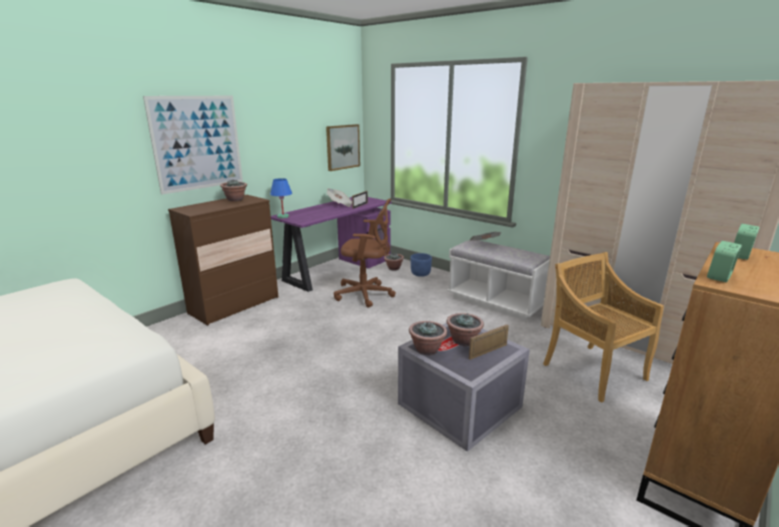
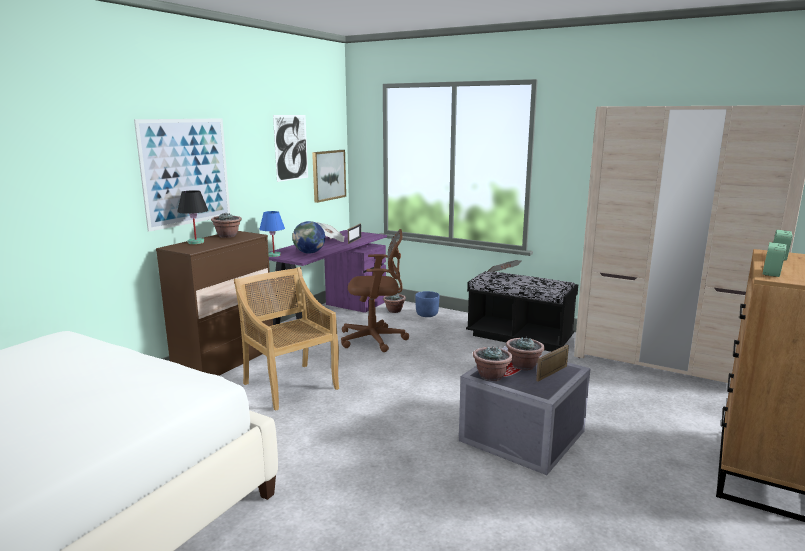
camera: 10 degrees left, 5 degrees down
white bench [447,240,550,320] -> black bench [466,271,578,352]
beige chair [543,252,664,403] -> beige chair moved to [234,267,339,411]
none -> black table lamp [177,190,208,244]
none -> picture [273,115,308,182]
none -> globe [293,221,325,254]

